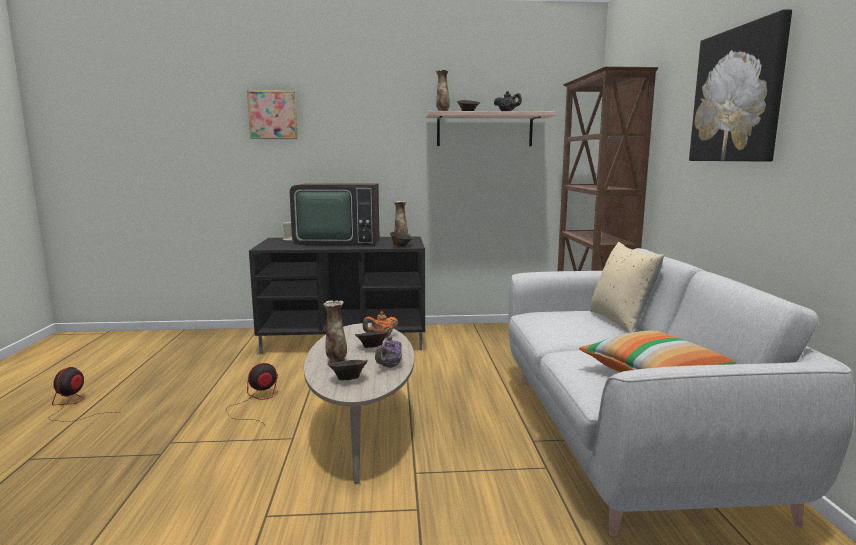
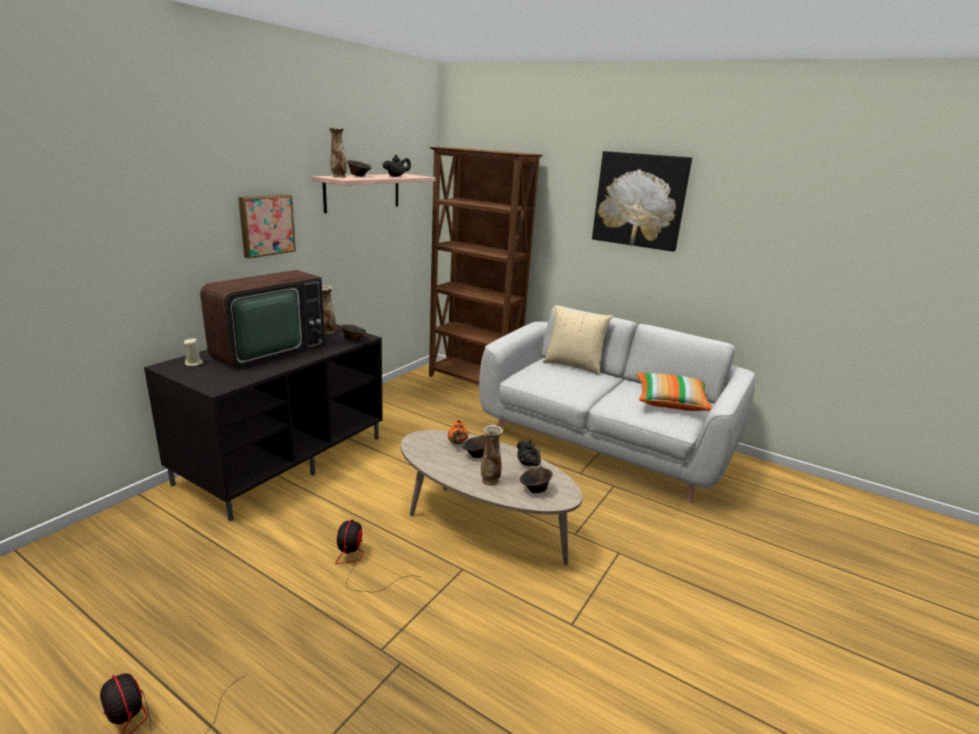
camera: 55 degrees left, 10 degrees up
picture [247,90,298,139] -> picture moved to [238,195,296,259]
purple teapot [375,337,402,368] -> black teapot [517,440,541,466]

